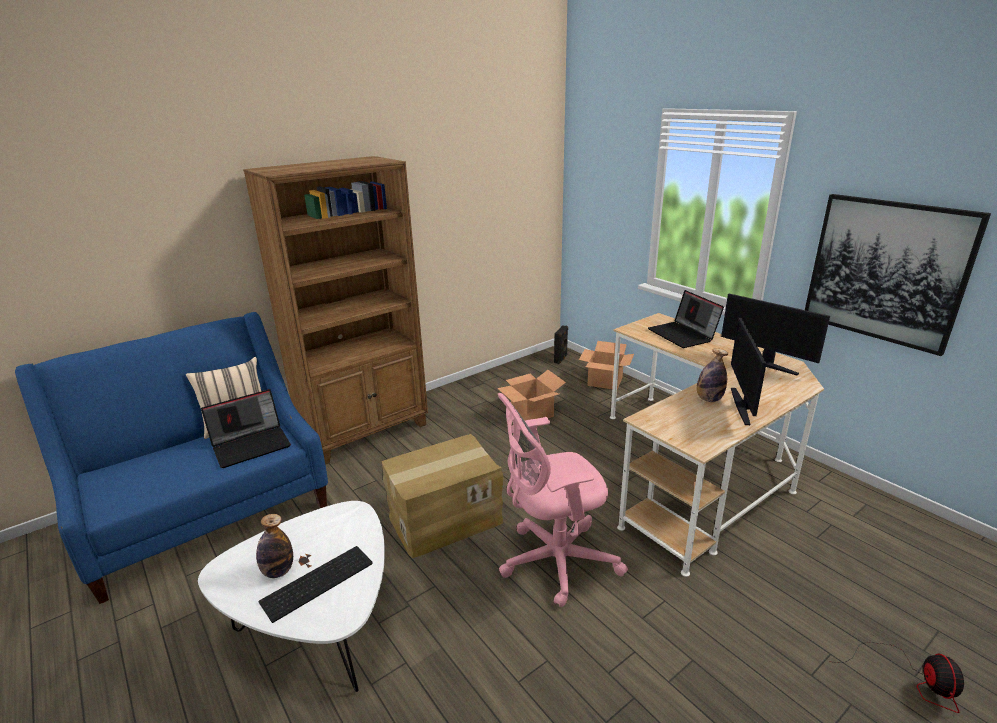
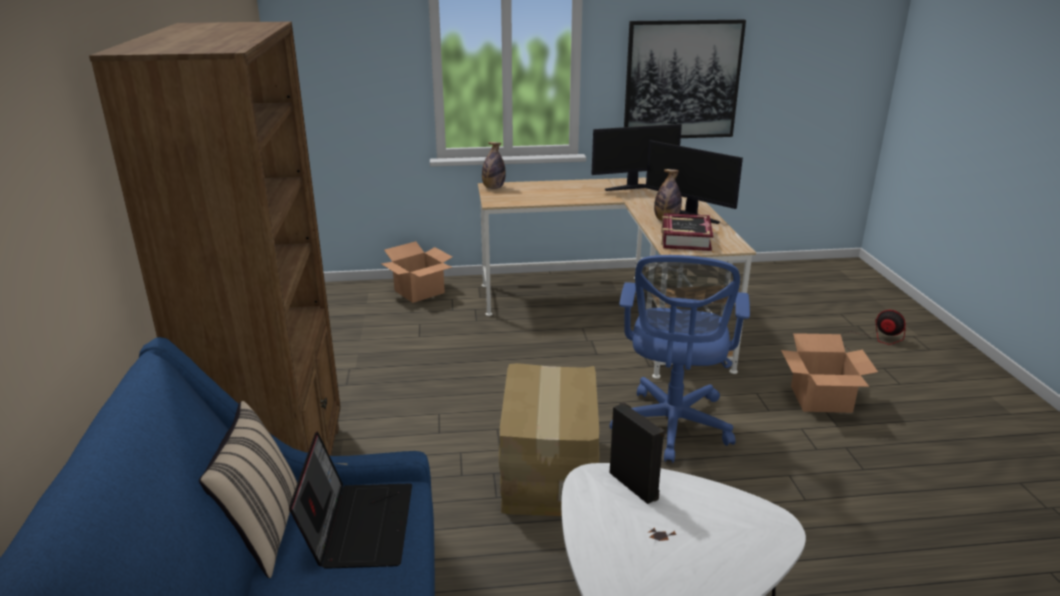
camera: 60 degrees left, 0 degrees up
bottle [256,514,293,578] -> bottle moved to [482,142,506,189]
keyboard [258,546,373,623] -> none
cardboard box [497,370,566,421] -> cardboard box moved to [781,333,878,413]
pink office chair [498,393,628,607] -> blue office chair [610,255,750,463]
black speaker [554,325,568,364] -> black speaker moved to [610,402,665,504]
laptop [648,290,724,348] -> none
none -> book [661,213,713,251]

